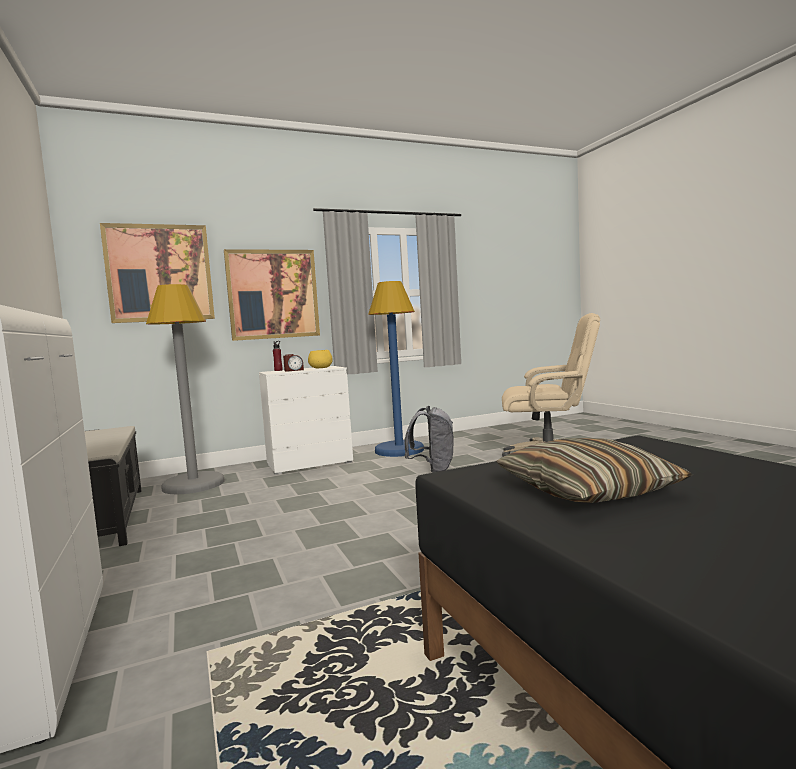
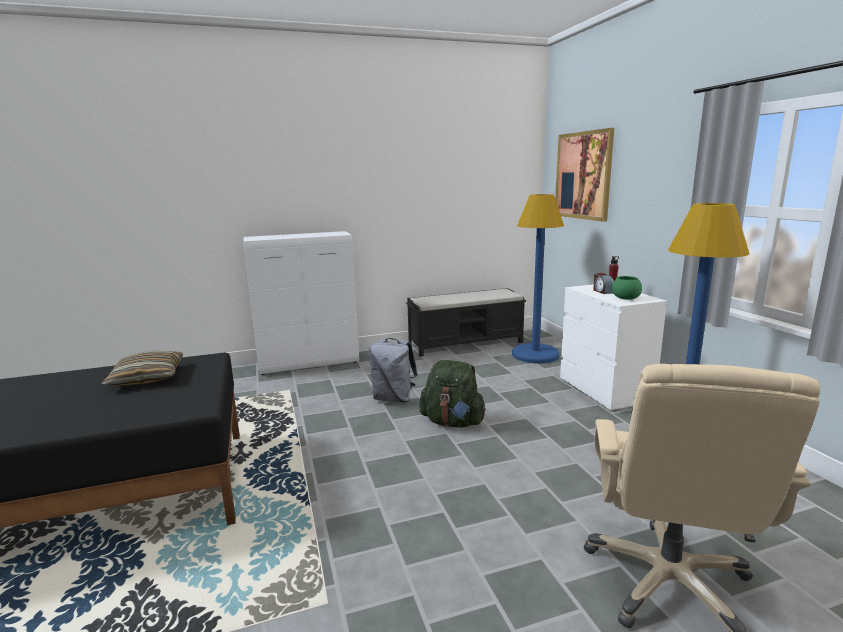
camera: 95 degrees right, 10 degrees up
grey floor lamp [146,284,225,494] -> blue floor lamp [512,194,564,364]
picture [224,249,320,341] -> none
yellow bowl [308,350,333,368] -> green bowl [612,276,642,300]
grey backpack [405,406,454,473] -> grey backpack moved to [369,338,418,403]
none -> green backpack [420,360,486,428]

